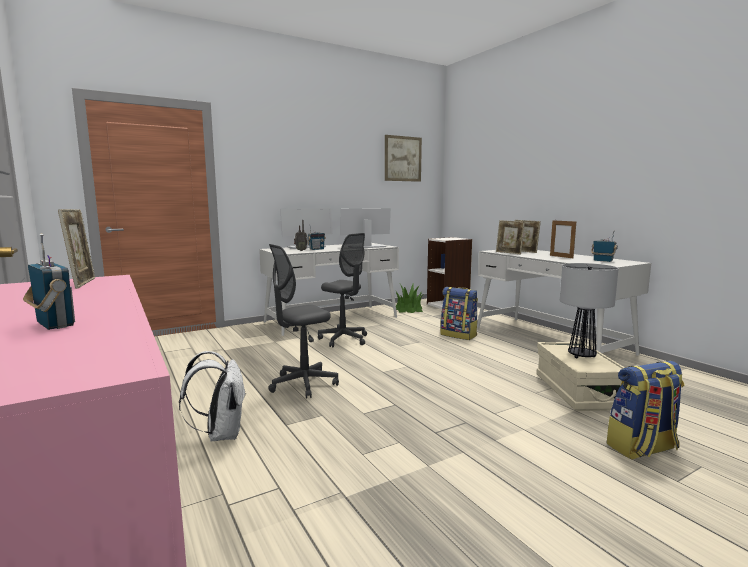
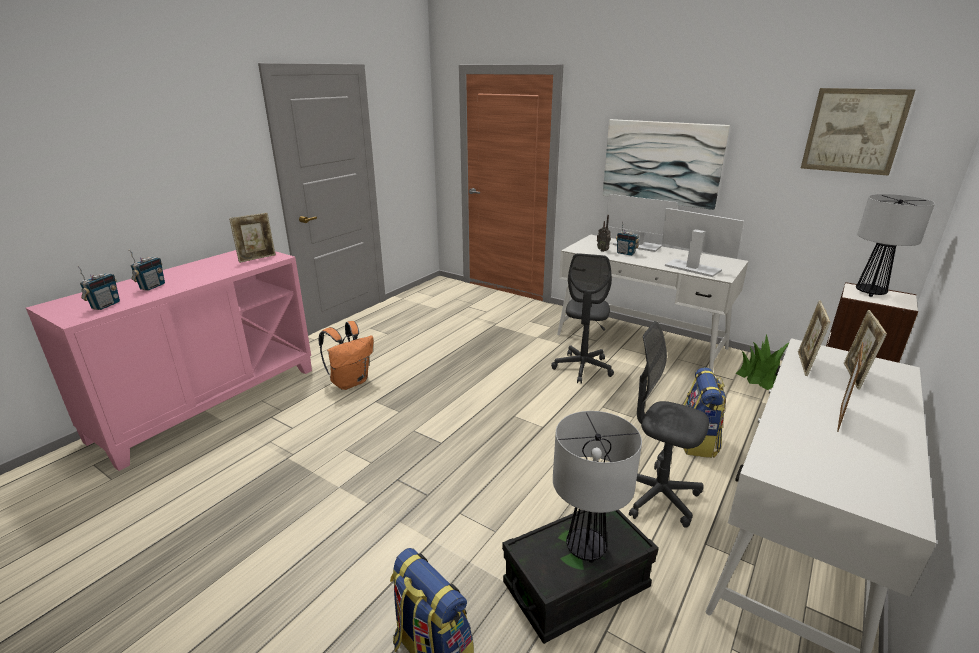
camera: 65 degrees right, 15 degrees up
white backpack [179,351,246,441] -> orange backpack [319,321,373,390]
grey office chair [268,244,339,398] -> grey office chair moved to [629,321,709,528]
beige storage box [536,341,625,411] -> black storage box [502,510,659,644]
radio [591,232,618,262] -> radio moved to [77,266,120,310]
none -> picture [602,119,730,210]
none -> table lamp [856,194,935,297]

